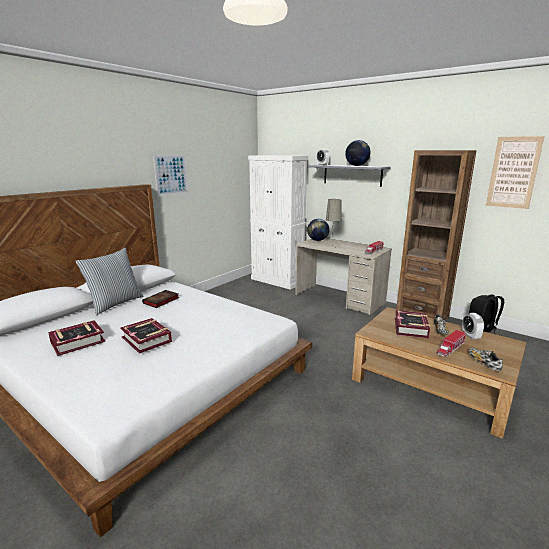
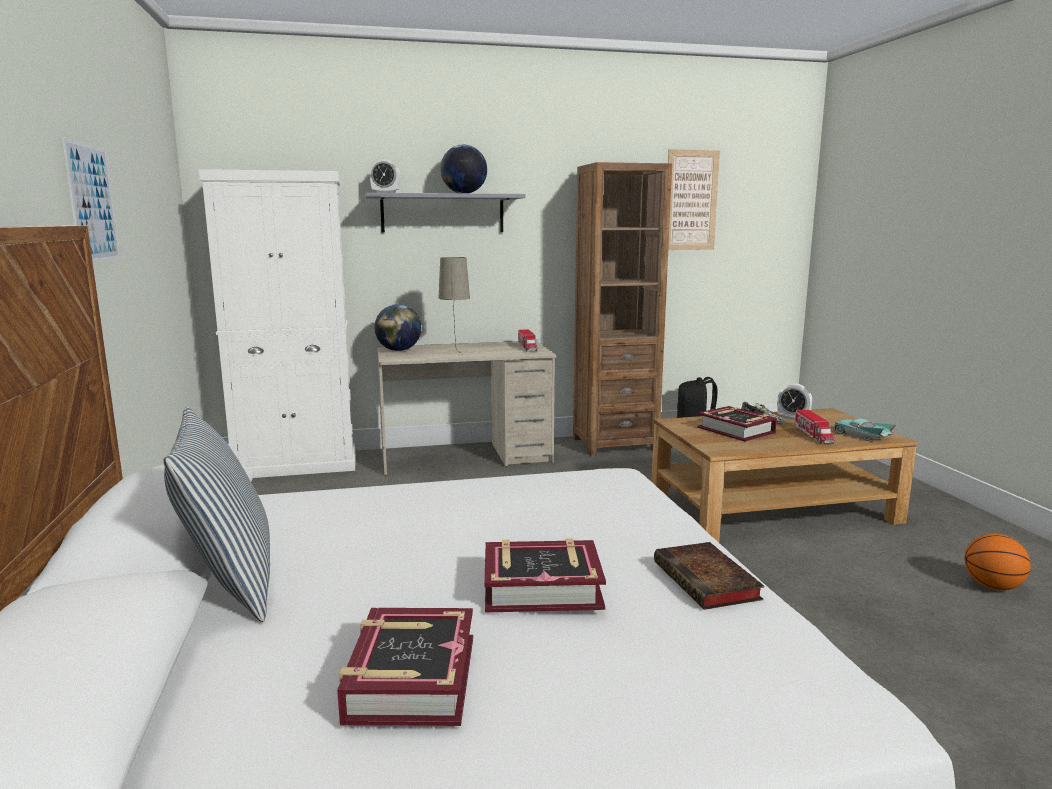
camera: 50 degrees left, 5 degrees down
book [142,290,179,308] -> book moved to [654,542,765,610]
shoe [468,348,503,371] -> turquoise toy car [834,418,896,441]
none -> basketball [965,534,1031,591]

